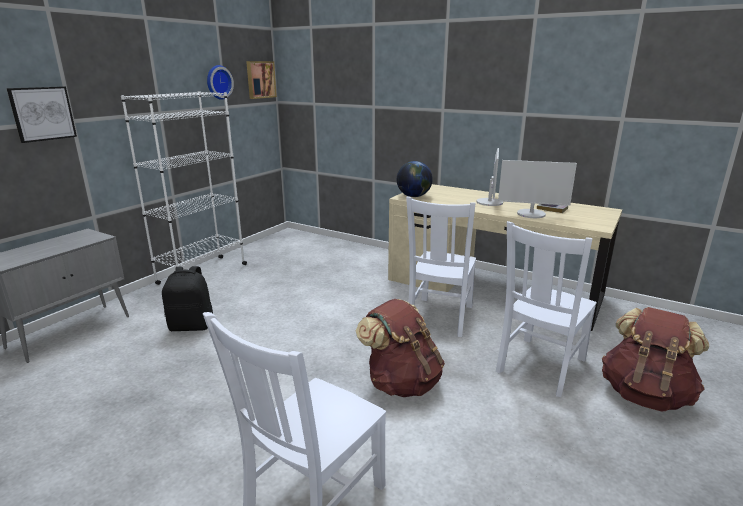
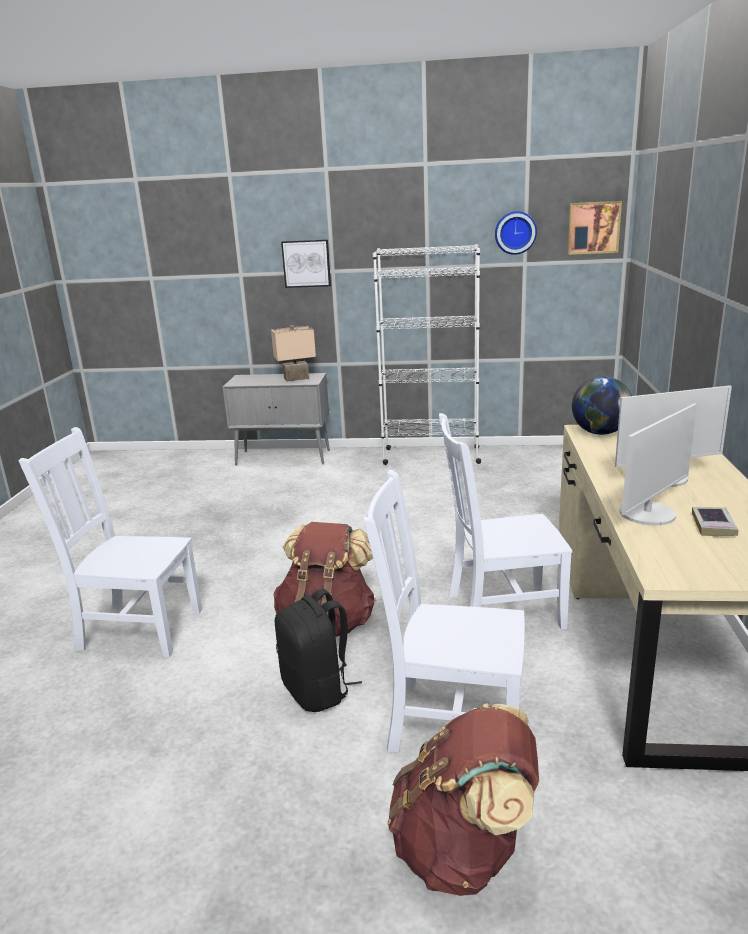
camera: 65 degrees right, 0 degrees up
black backpack [162,266,213,331] -> black backpack moved to [275,589,362,712]
monitor [498,160,577,218] -> monitor turned 120 degrees counterclockwise [619,403,697,526]
none -> beige table lamp [271,325,316,382]

